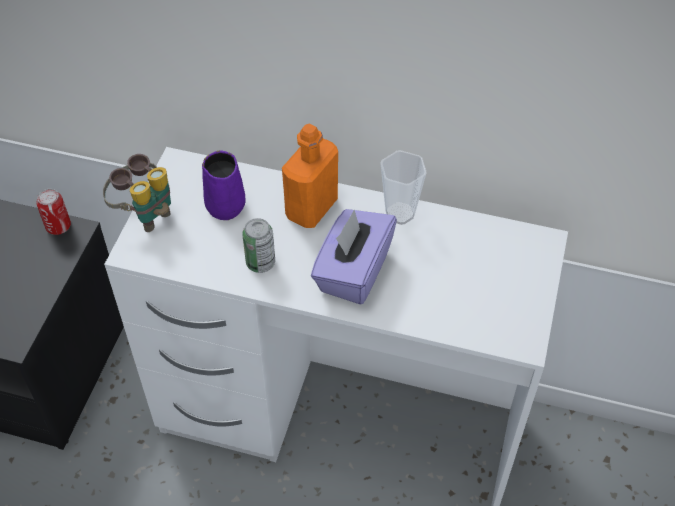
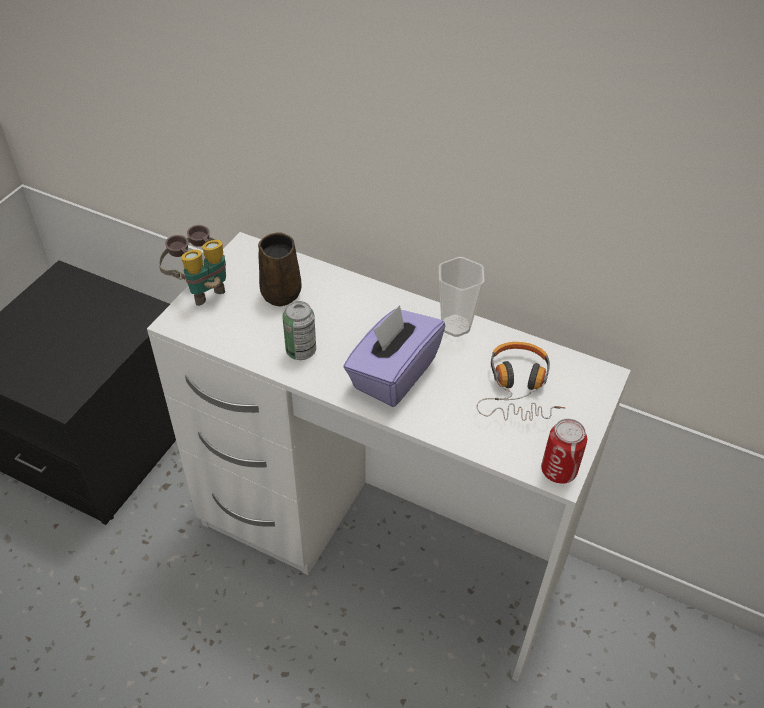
camera: 10 degrees right, 5 degrees down
can [36,189,71,235] -> can moved to [541,419,587,484]
purple mug [202,150,246,220] -> brown mug [258,232,302,306]
orange bottle [282,124,338,228] -> none
none -> headphones [476,342,565,421]

